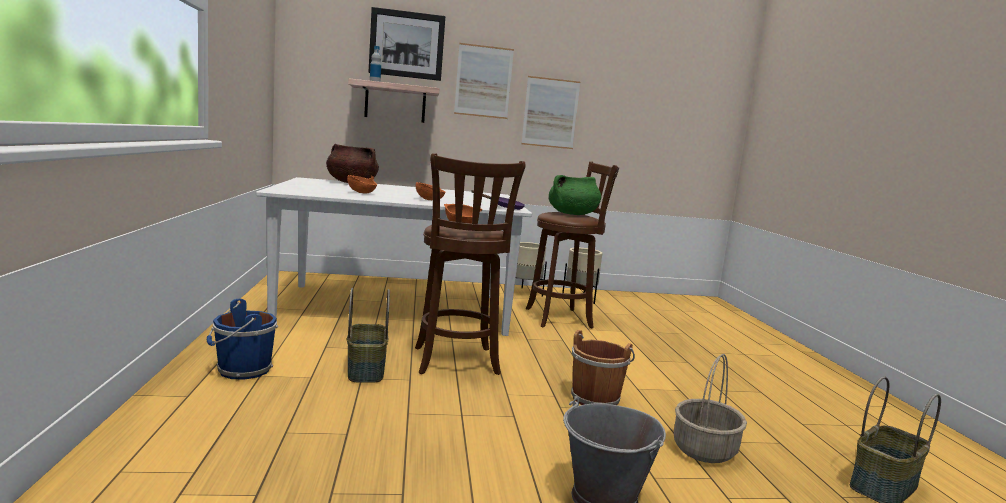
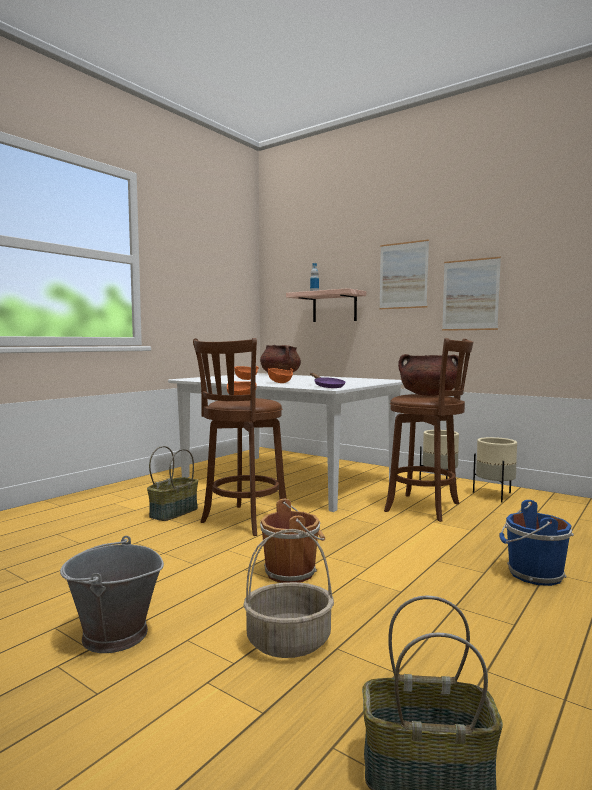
camera: 45 degrees right, 5 degrees down
blue bucket [207,299,278,380] -> blue bucket moved to [500,500,574,586]
picture [368,7,445,81] -> none
green cooking pot [549,175,601,215] -> brown cooking pot [398,354,459,396]

